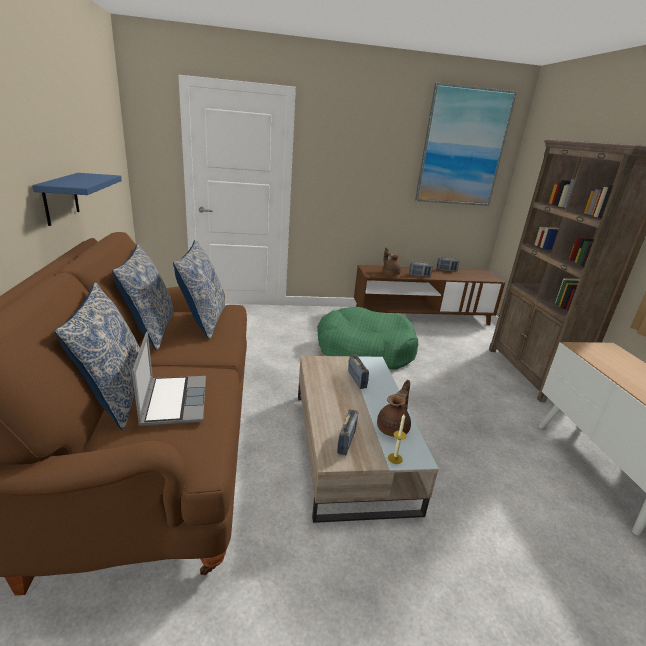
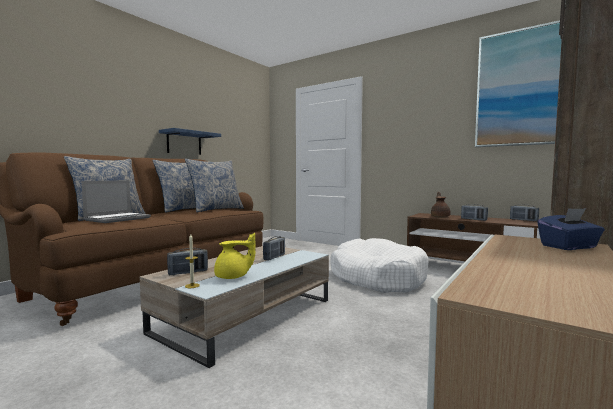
camera: 45 degrees right, 20 degrees down
green dog bed [317,307,418,370] -> white dog bed [331,238,429,293]
brown teapot [377,380,411,437] -> yellow teapot [214,233,256,279]
none -> blue tissue box [538,208,605,250]

